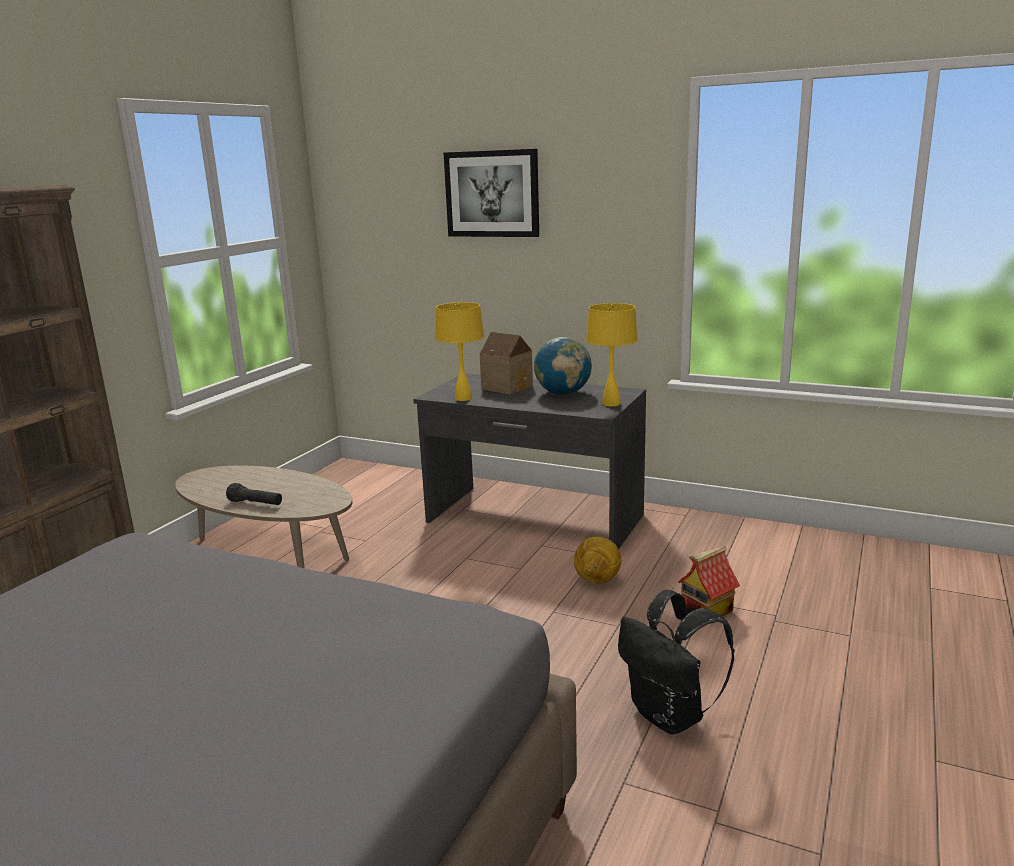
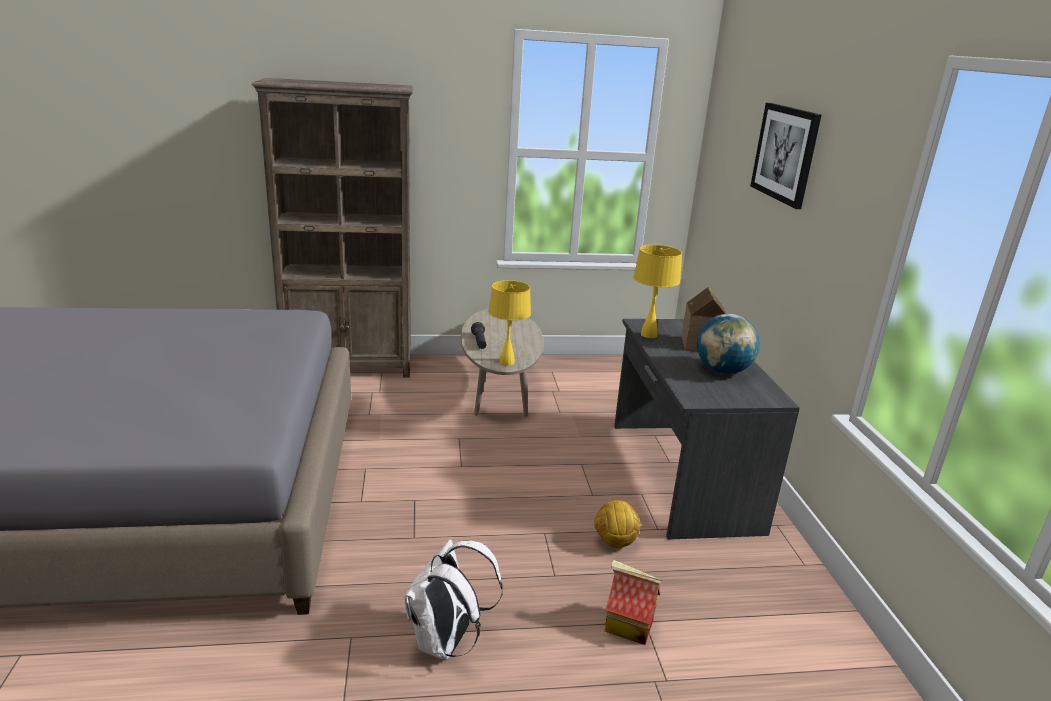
camera: 55 degrees right, 5 degrees up
yellow table lamp [586,303,638,406] -> yellow table lamp moved to [489,280,531,366]
black backpack [618,590,735,735] -> white backpack [404,539,503,659]

